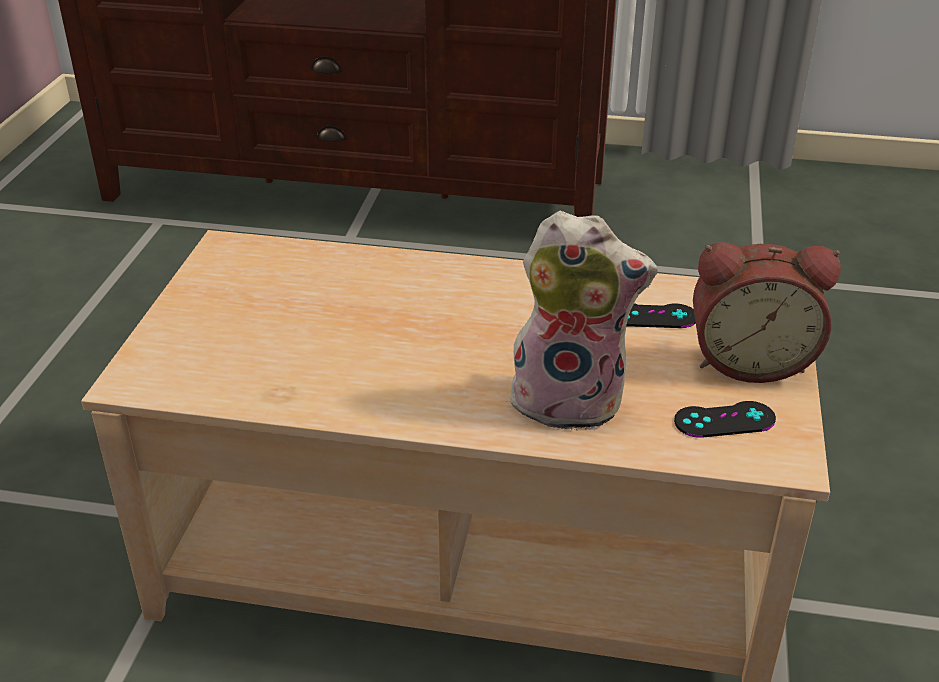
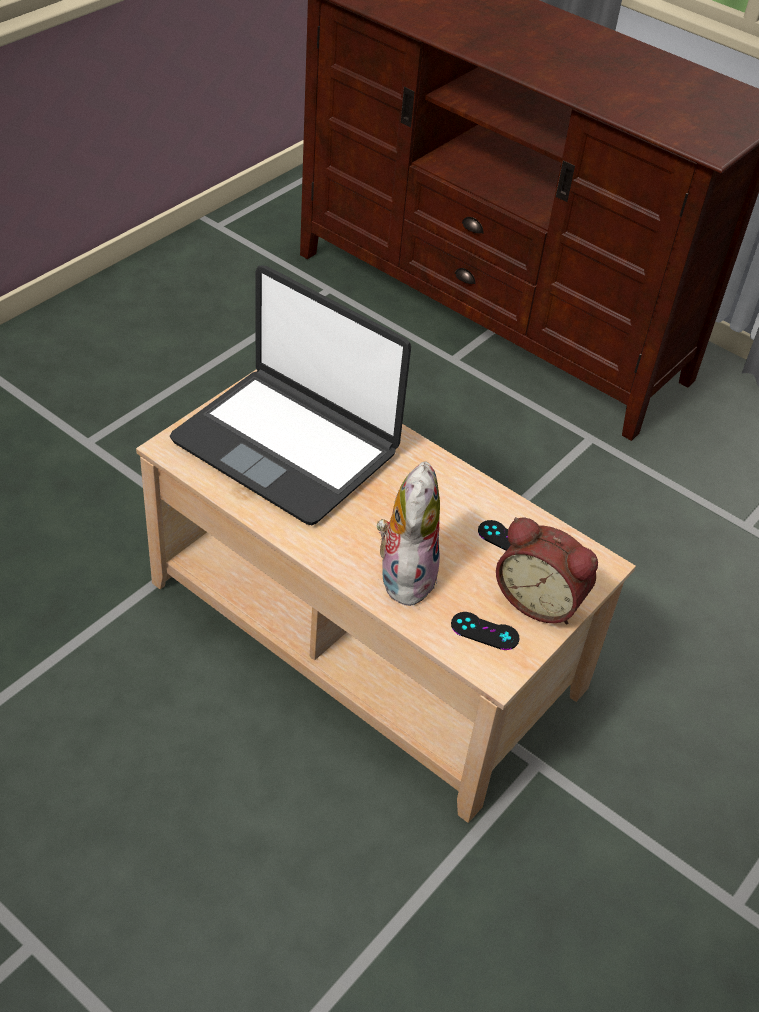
camera: 25 degrees right, 10 degrees up
plush toy [501,211,658,430] -> plush toy turned 120 degrees counterclockwise [377,462,440,607]
none -> laptop [170,265,411,525]

